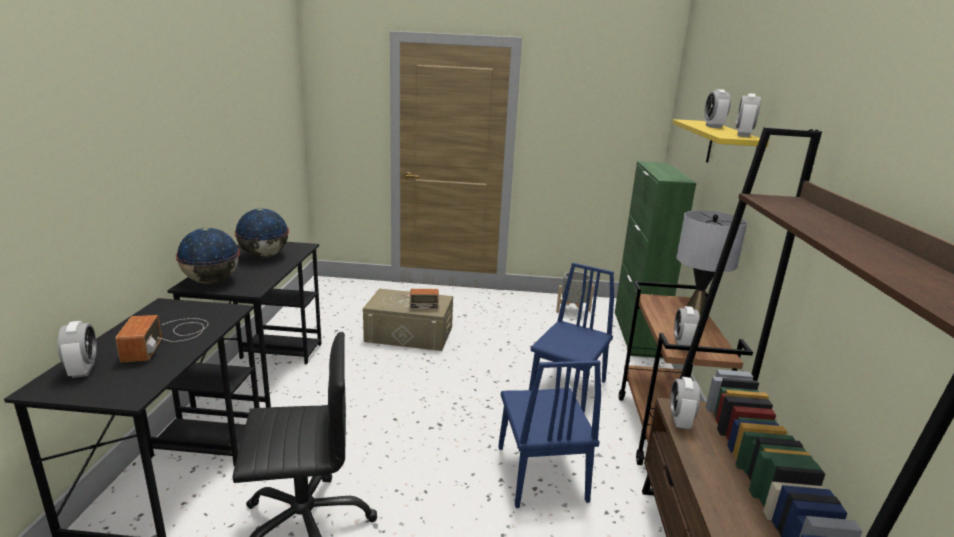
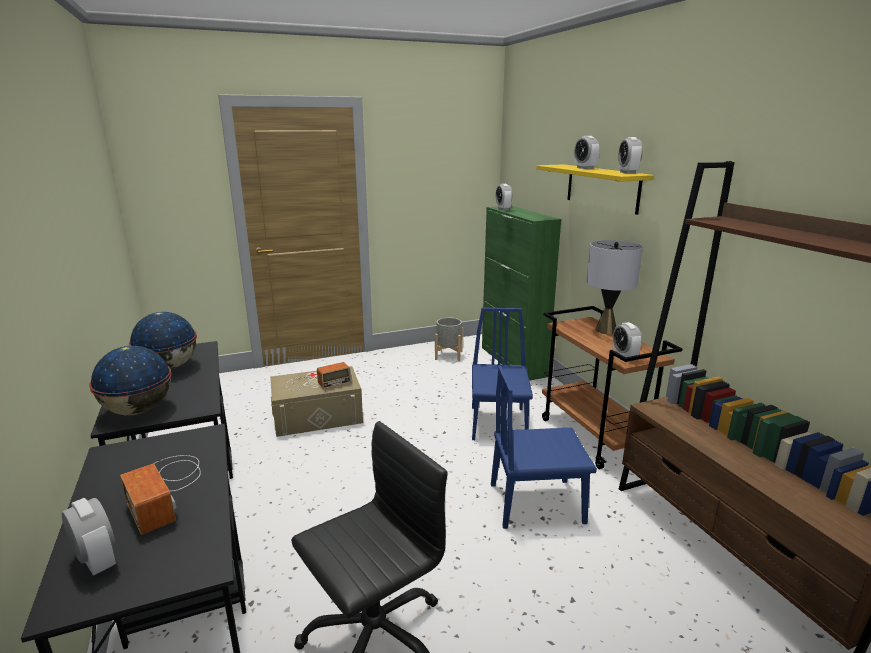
camera: 25 degrees left, 0 degrees up
blue chair [499,360,601,508] -> blue chair turned 120 degrees clockwise [491,366,597,529]
alarm clock [670,377,700,429] -> alarm clock moved to [496,184,512,210]

